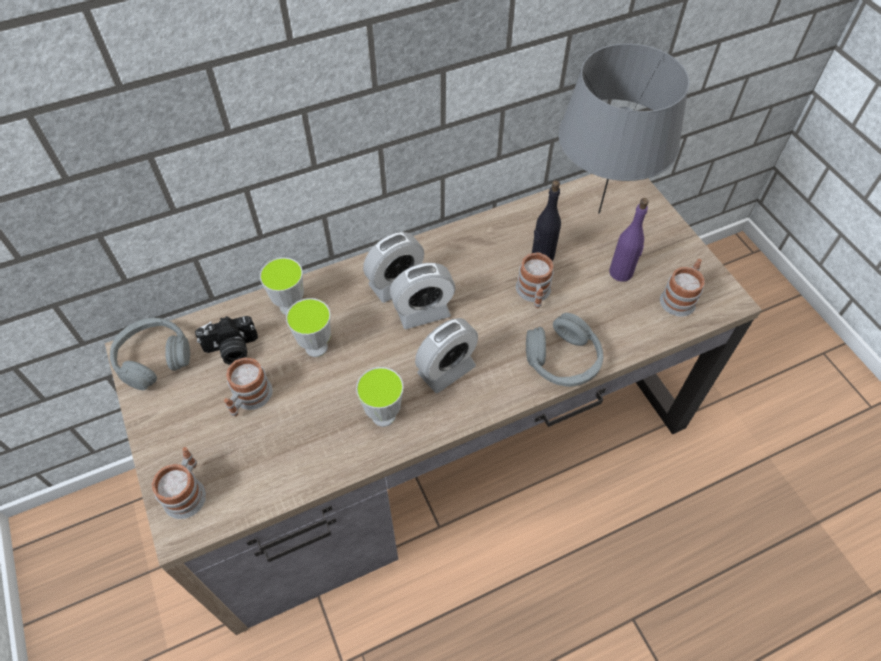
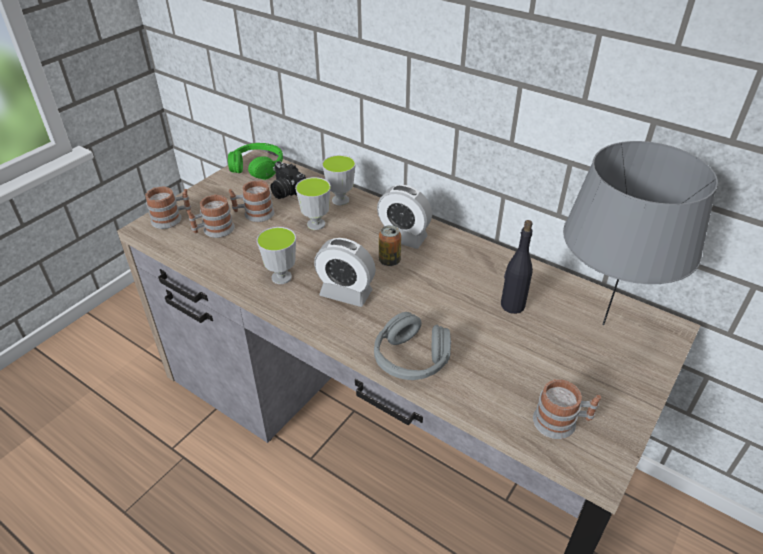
camera: 60 degrees right, 15 degrees down
grey headphones [110,318,190,390] -> green headphones [228,143,283,180]
alarm clock [390,263,455,329] -> can [379,225,401,266]
mug [516,252,553,308] -> mug moved to [187,194,235,238]
purple bottle [609,198,649,282] -> none

